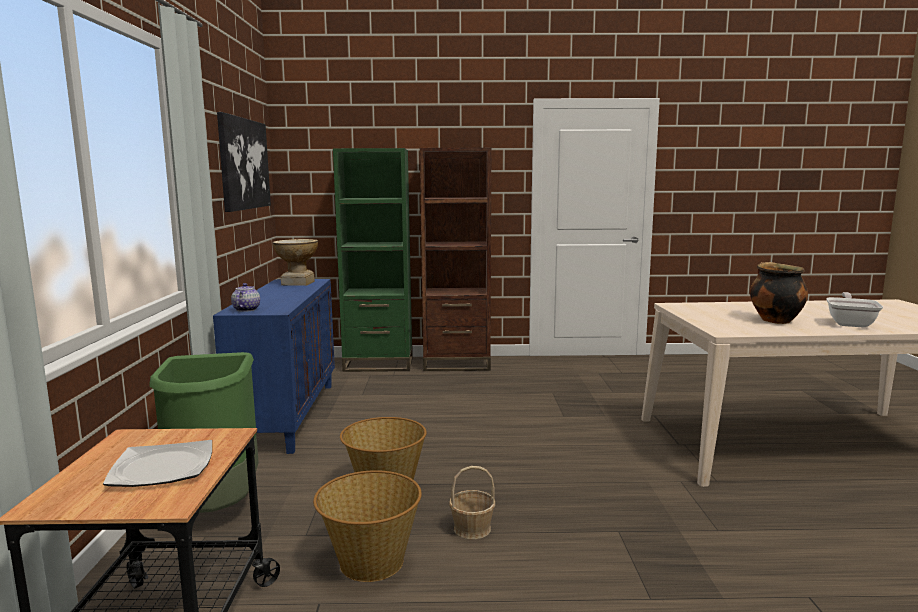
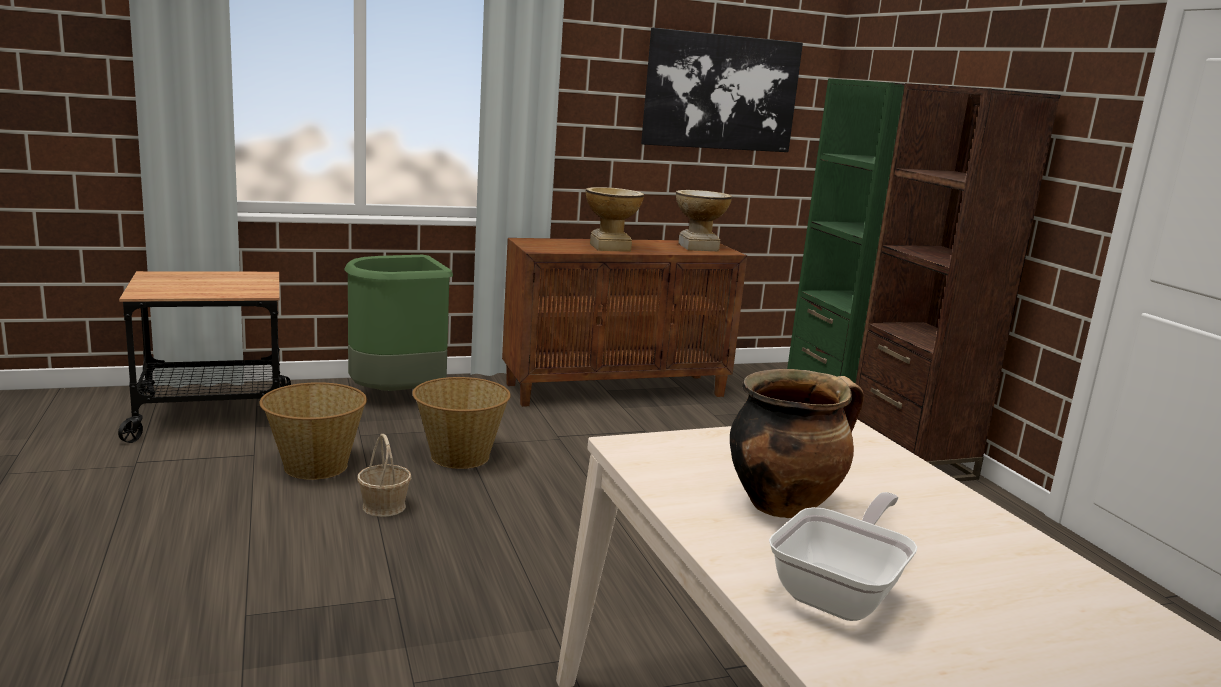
camera: 70 degrees right, 5 degrees up
plate [103,440,212,487] -> none
blue cabinet [213,279,335,454] -> brown cabinet [502,238,747,407]
teapot [231,283,260,312] -> none
frying pan [826,292,883,327] -> frying pan turned 60 degrees counterclockwise [769,492,917,621]
none -> vase [586,187,644,252]

